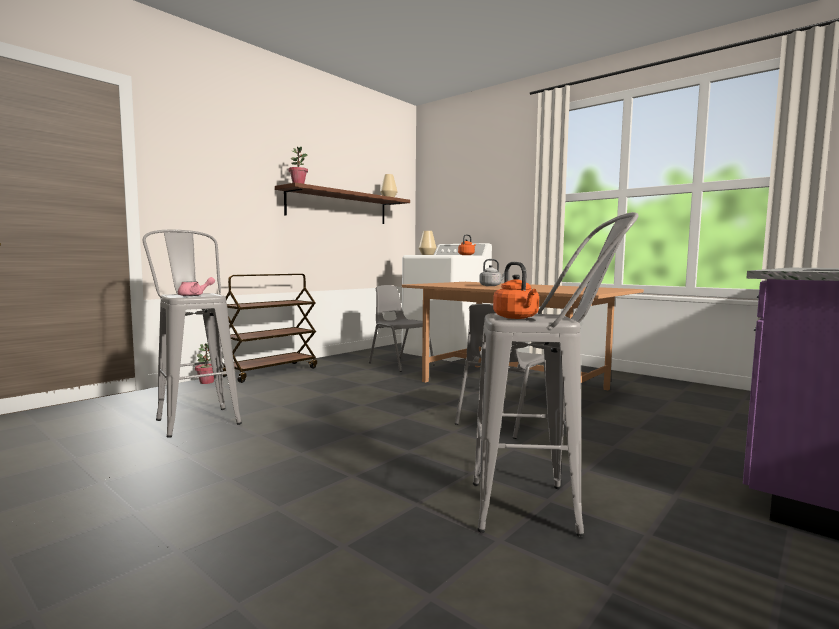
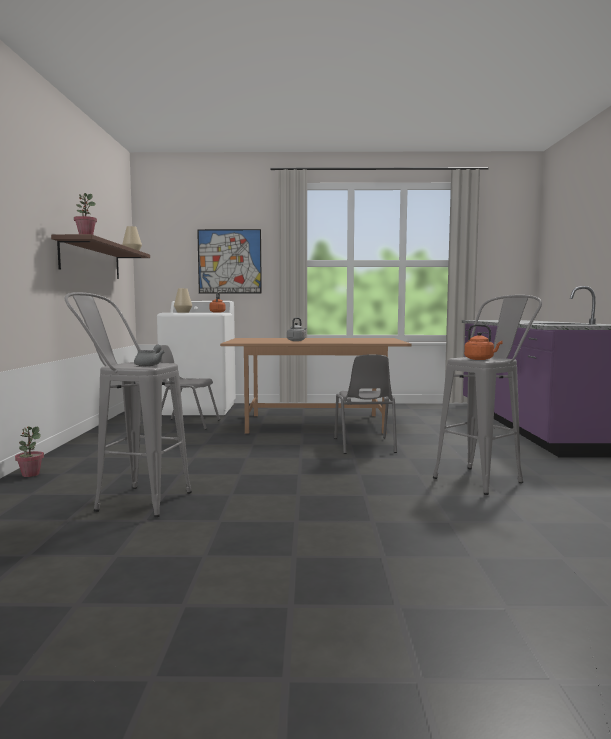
camera: 40 degrees left, 0 degrees up
pink teapot [178,277,215,296] -> grey teapot [134,345,164,366]
brown cart [223,274,317,383] -> none
none -> picture [197,229,262,293]

